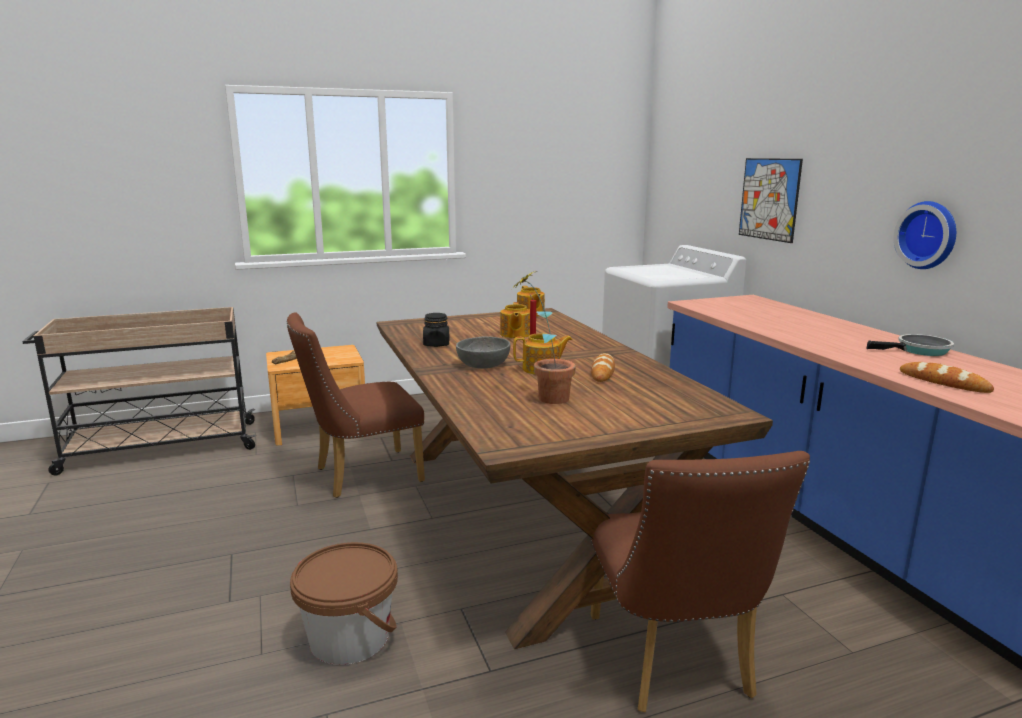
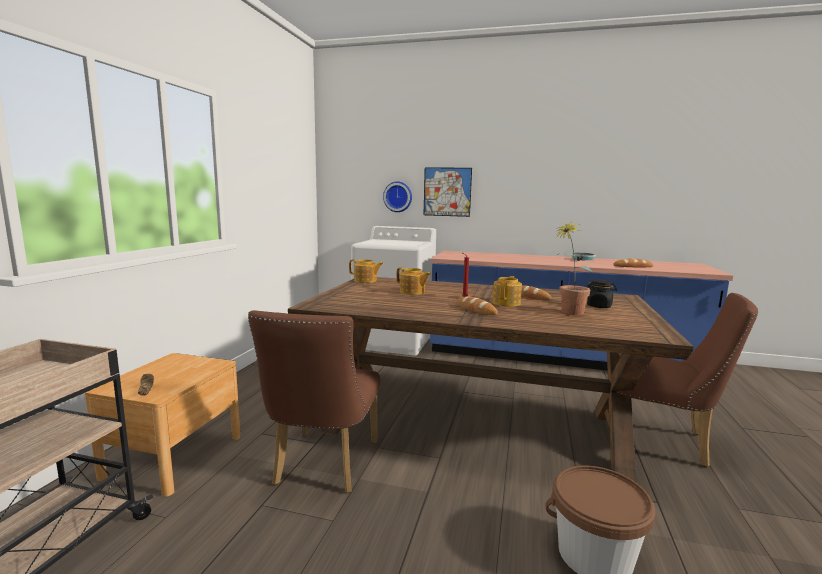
camera: 55 degrees left, 5 degrees down
black jar [423,313,449,347] -> black jar moved to [587,280,618,308]
grey bowl [456,336,510,368] -> bread [457,296,498,316]
wall clock [894,201,956,269] -> wall clock moved to [383,181,412,212]

